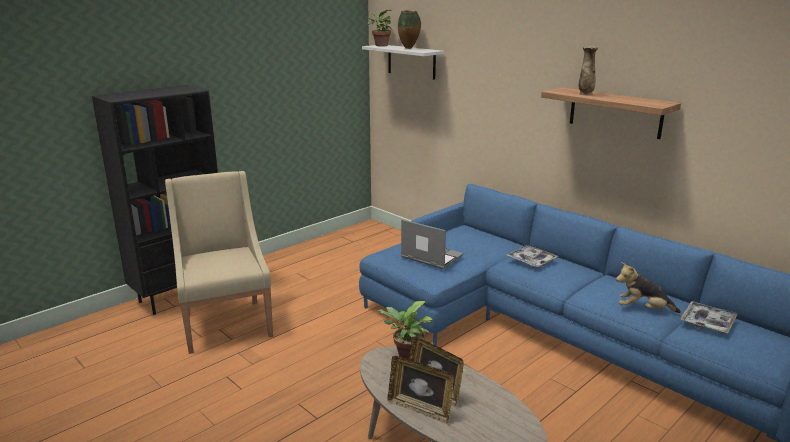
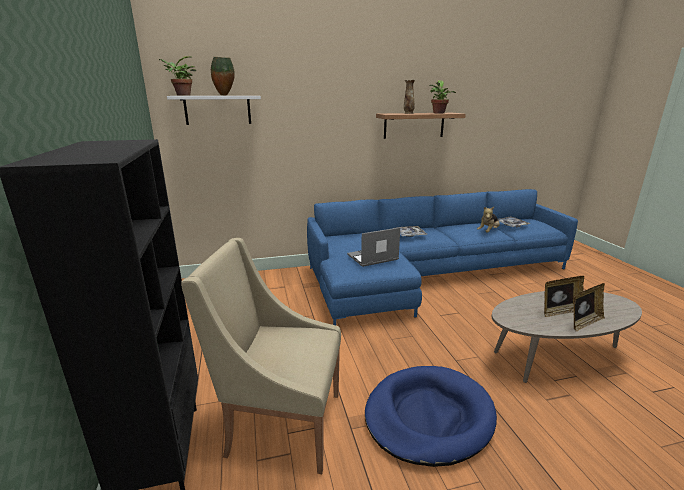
camera: 60 degrees left, 0 degrees up
potted plant [377,301,434,359] -> potted plant moved to [430,80,456,114]
none -> blue dog bed [365,366,497,467]

